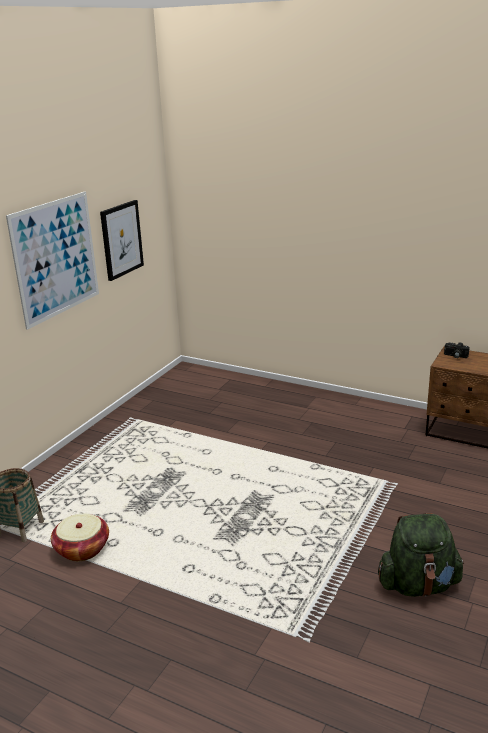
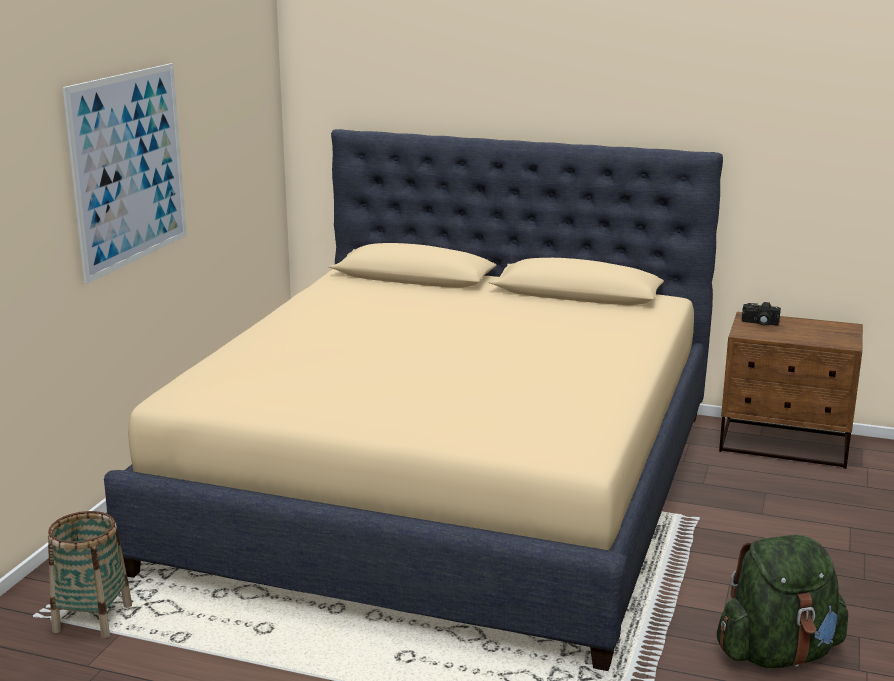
camera: 10 degrees left, 5 degrees down
basket [51,514,109,561] -> none
picture [100,200,144,281] -> none
none -> beige bed [104,129,723,671]

